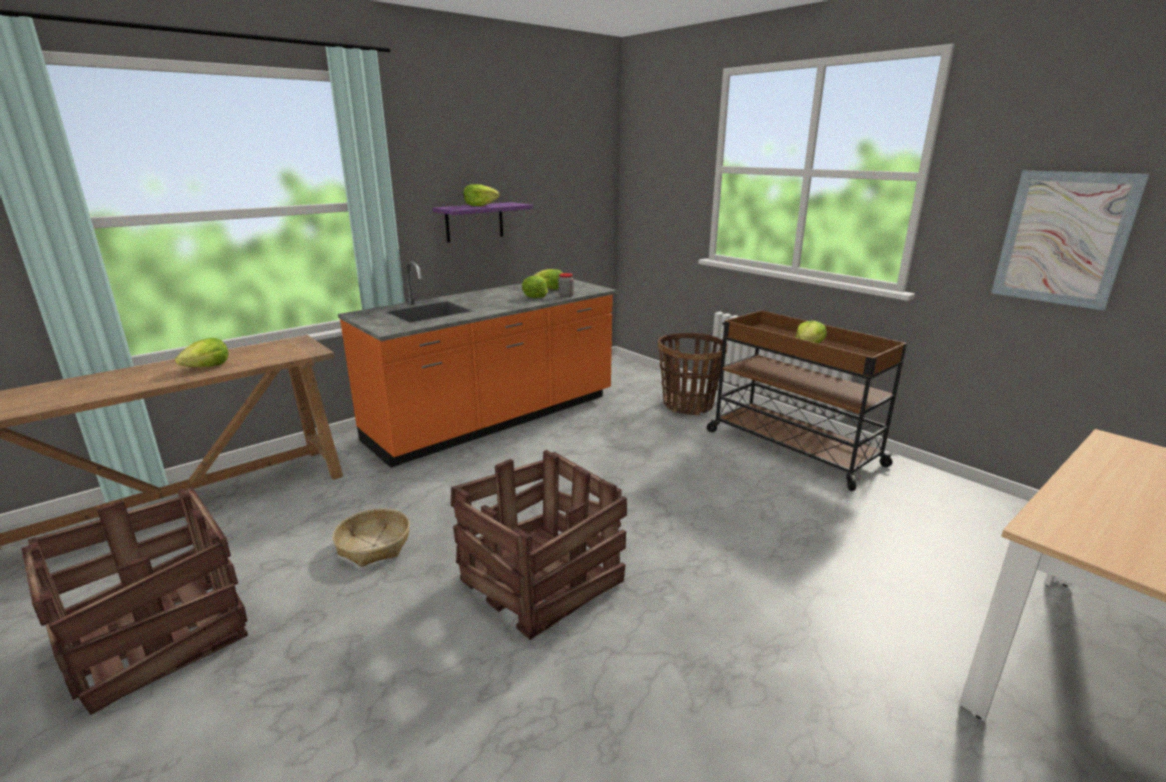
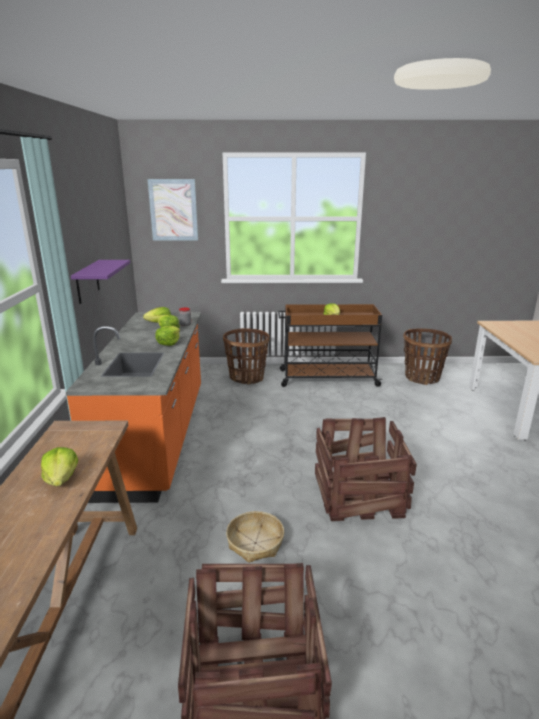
camera: 50 degrees left, 0 degrees up
lettuce [464,184,499,206] -> lettuce moved to [155,326,180,346]
picture [991,171,1150,311] -> picture moved to [147,179,198,240]
none -> basket [403,328,452,385]

